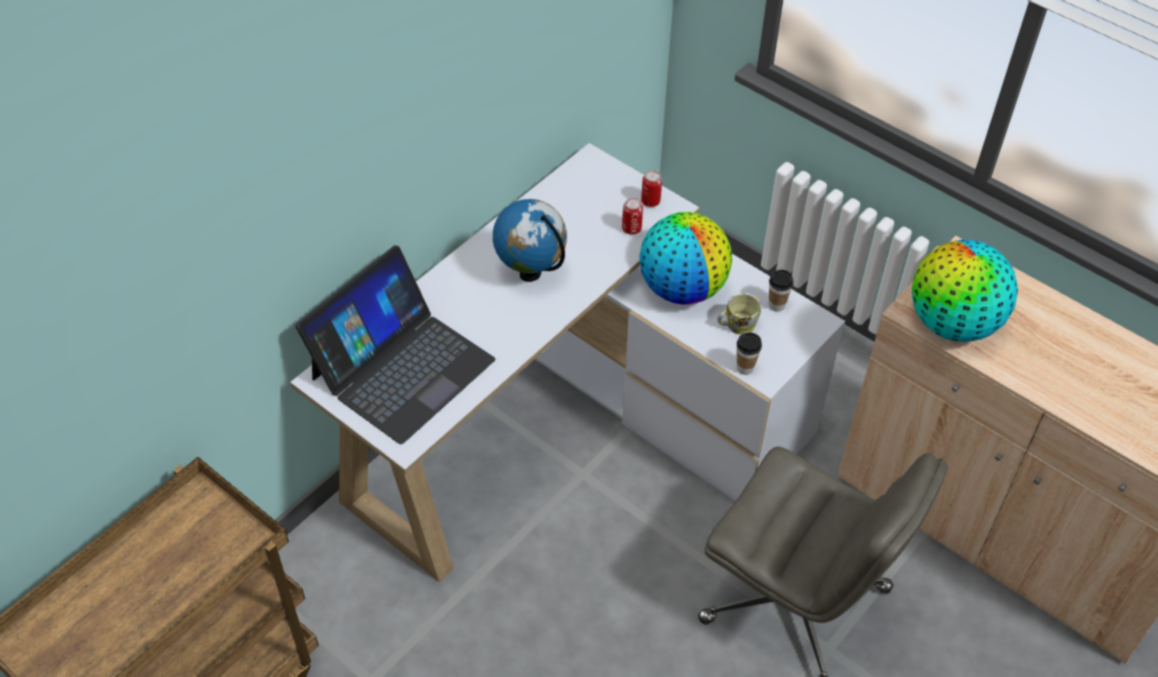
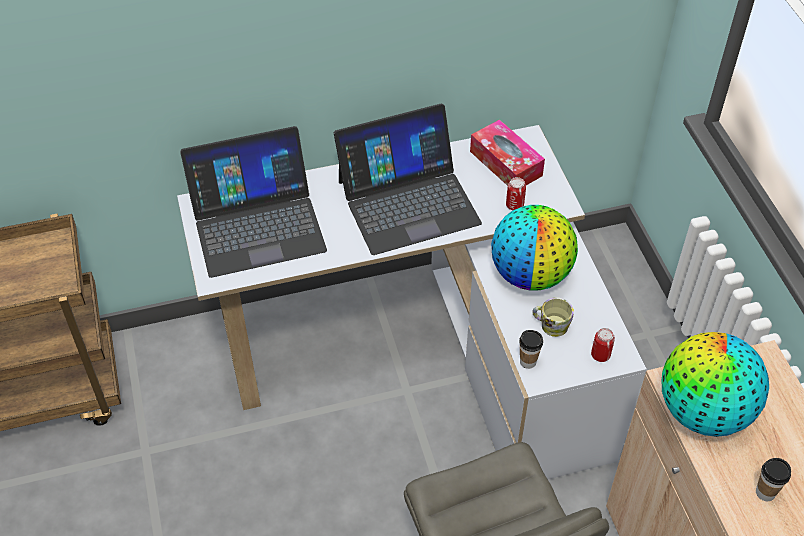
camera: 35 degrees right, 0 degrees up
globe [493,199,567,282] -> laptop [334,104,482,255]
can [641,170,662,207] -> can moved to [591,328,615,362]
cup [769,270,793,312] -> cup moved to [756,458,791,501]
none -> tissue box [470,120,545,186]

